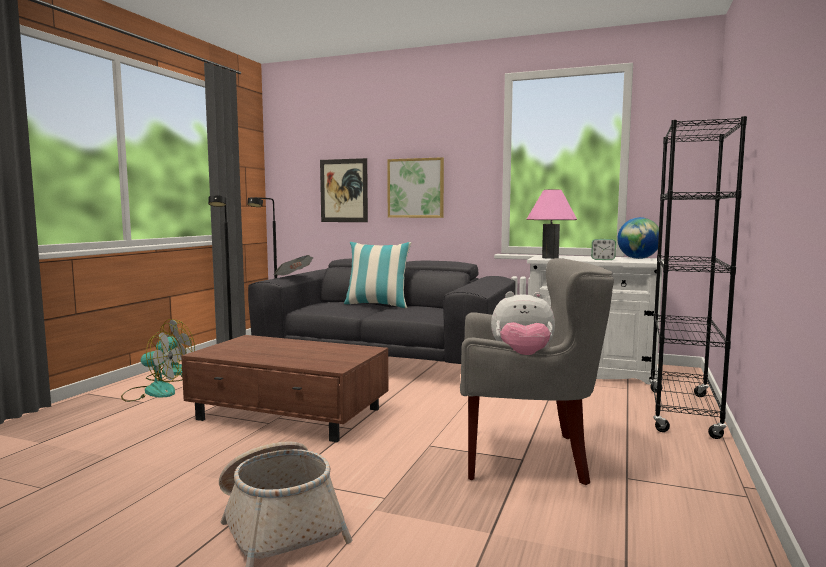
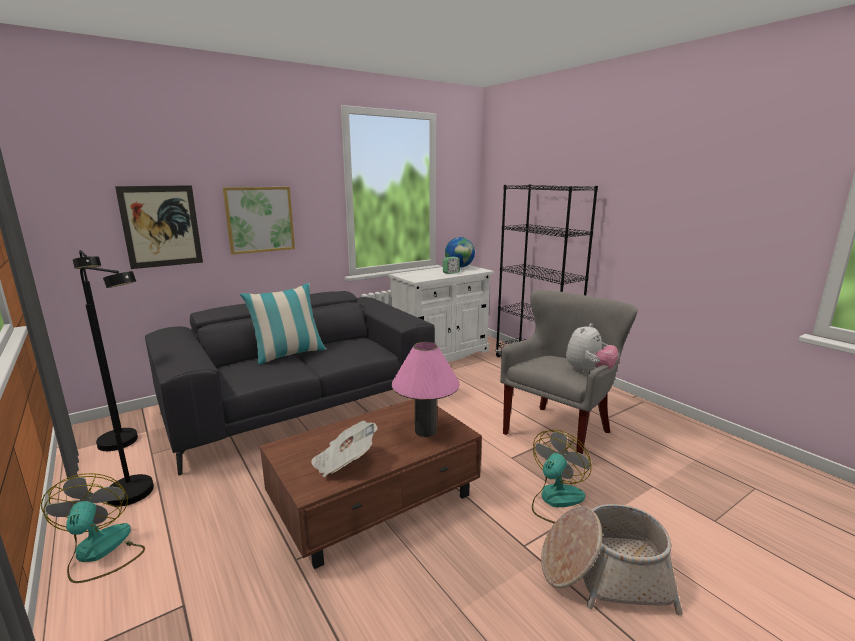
camera: 55 degrees left, 10 degrees up
fan [121,331,183,402] -> fan moved to [532,430,591,523]
newspaper [273,255,313,276] -> newspaper moved to [311,421,378,477]
pink table lamp [526,189,577,259] -> pink table lamp moved to [392,342,460,437]

